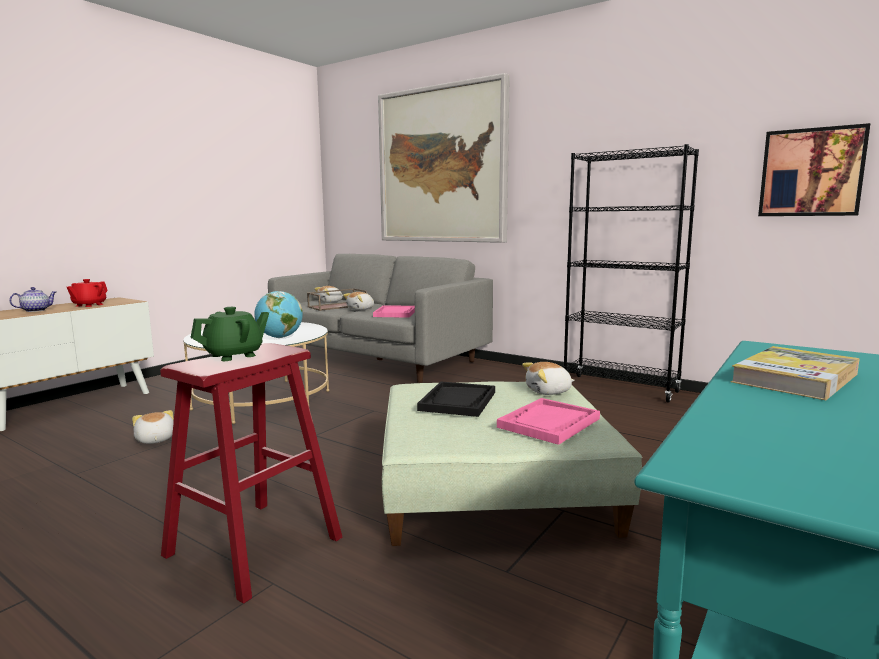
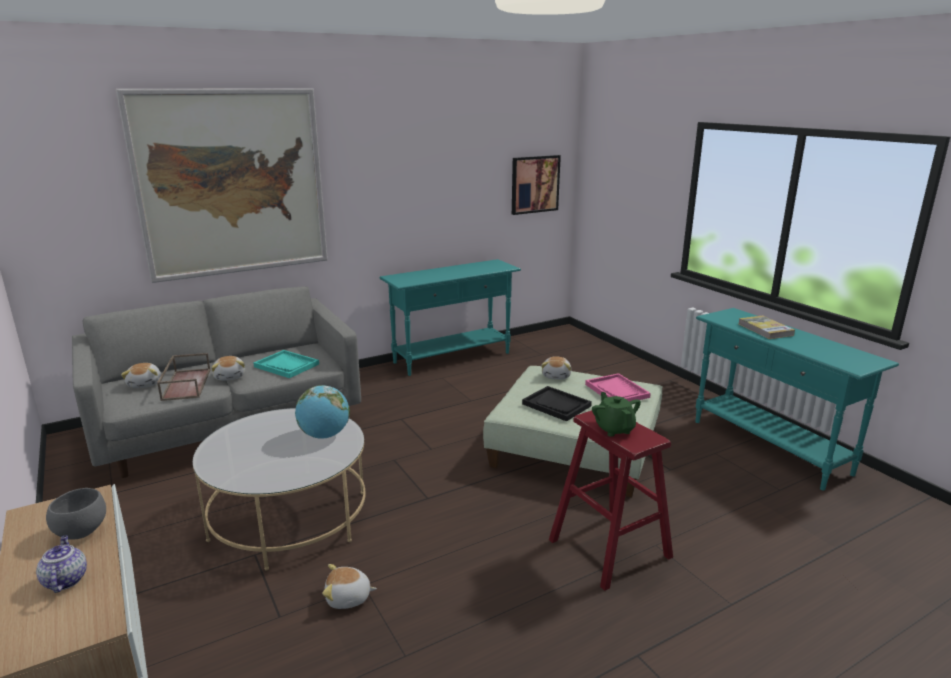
camera: 65 degrees left, 10 degrees up
red teapot [67,279,108,307] -> grey bowl [46,488,106,540]
pink tray [373,305,415,318] -> turquoise tray [253,350,319,378]
black bookcase [563,144,699,403] -> turquoise console table [379,259,521,376]

